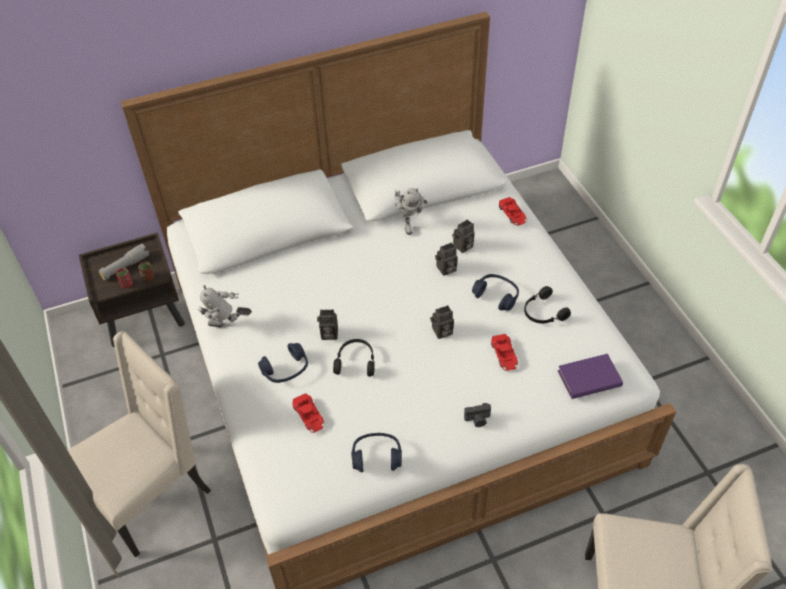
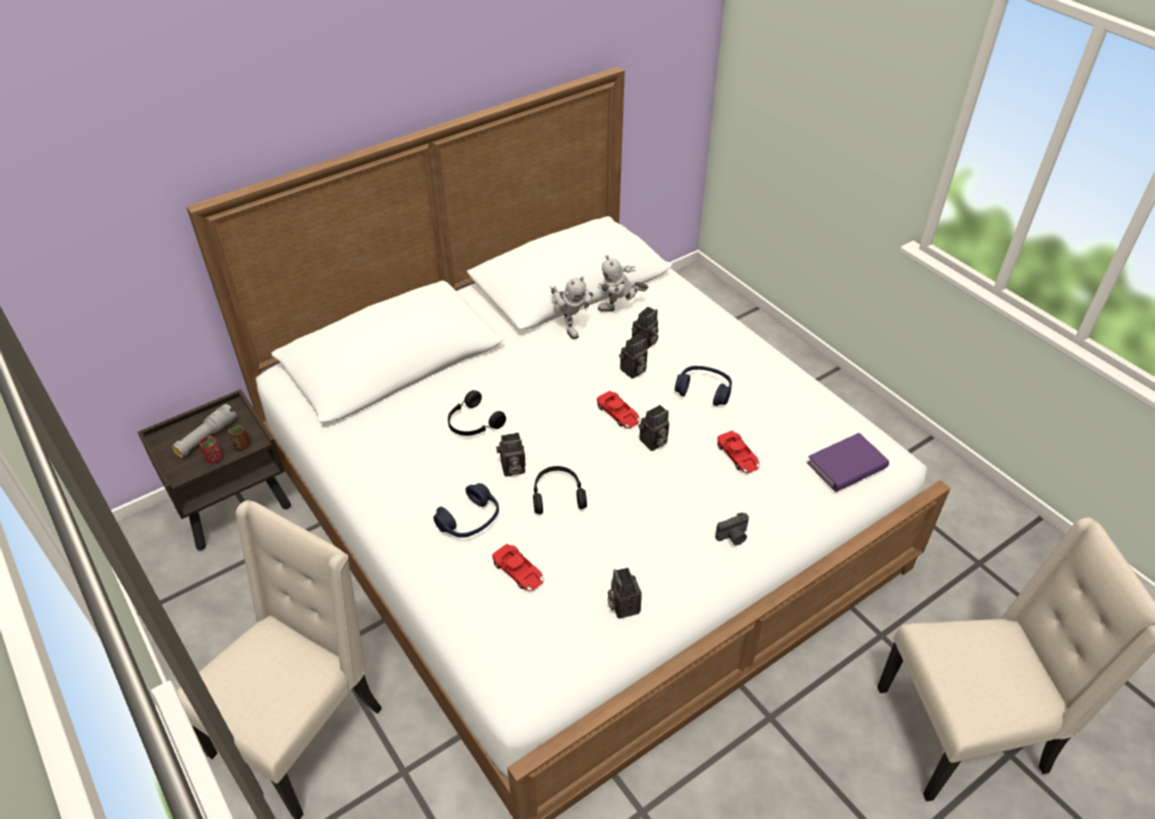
camera: 15 degrees left, 5 degrees down
toy robot [198,285,252,327] -> toy robot moved to [597,255,649,312]
blue headphones [351,433,402,472] -> camera [608,568,642,619]
red toy car [499,197,527,226] -> red toy car moved to [597,391,640,428]
black headphones [524,286,571,323] -> black headphones moved to [448,390,506,436]

